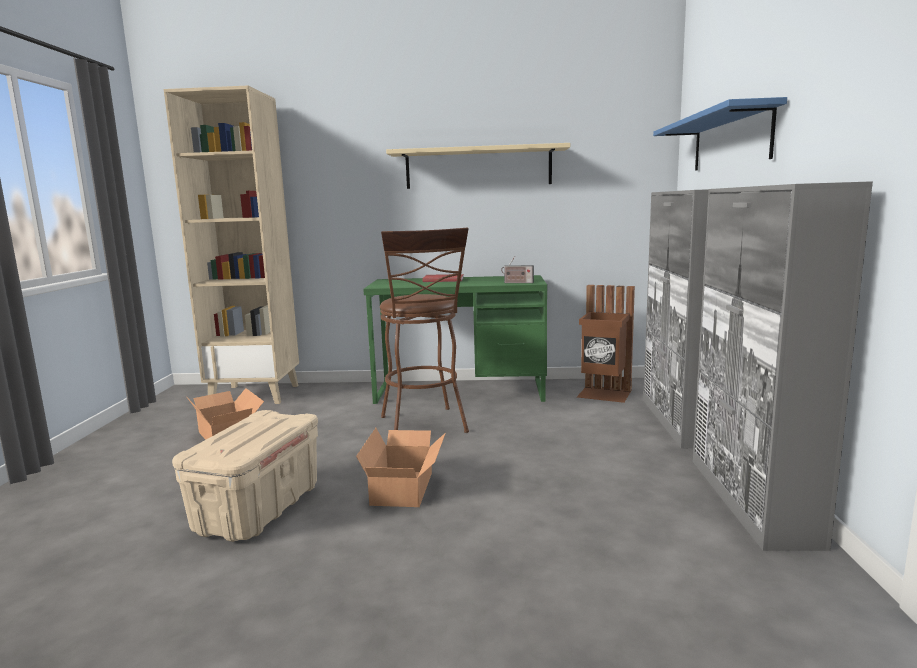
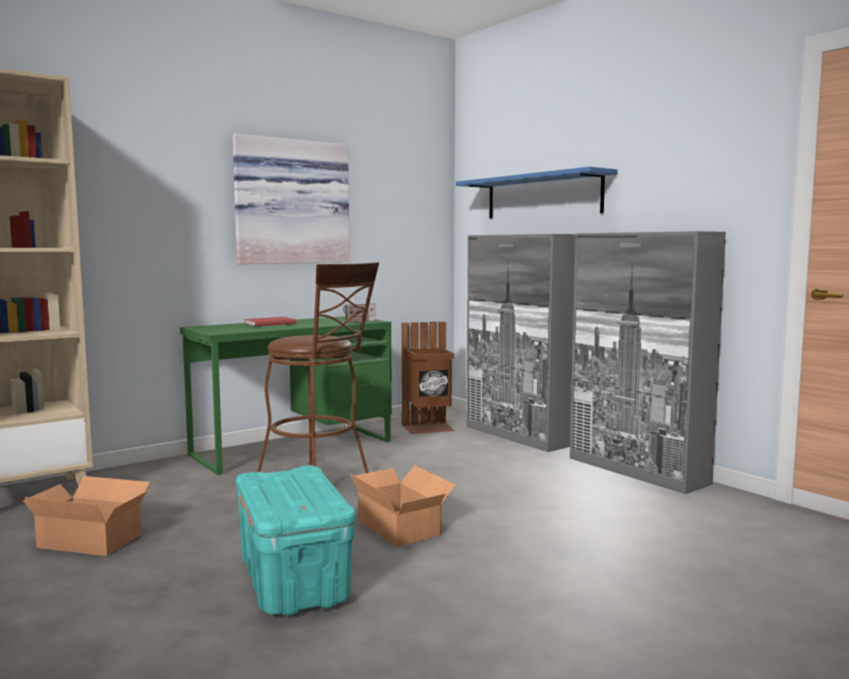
camera: 40 degrees left, 5 degrees down
beige storage box [172,410,318,542] -> turquoise storage box [236,466,356,616]
beige shelf [386,143,570,189] -> picture [233,134,350,264]

